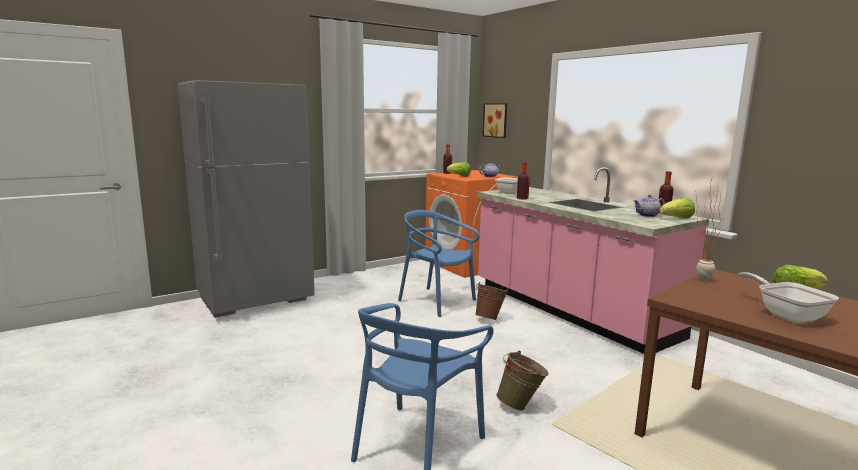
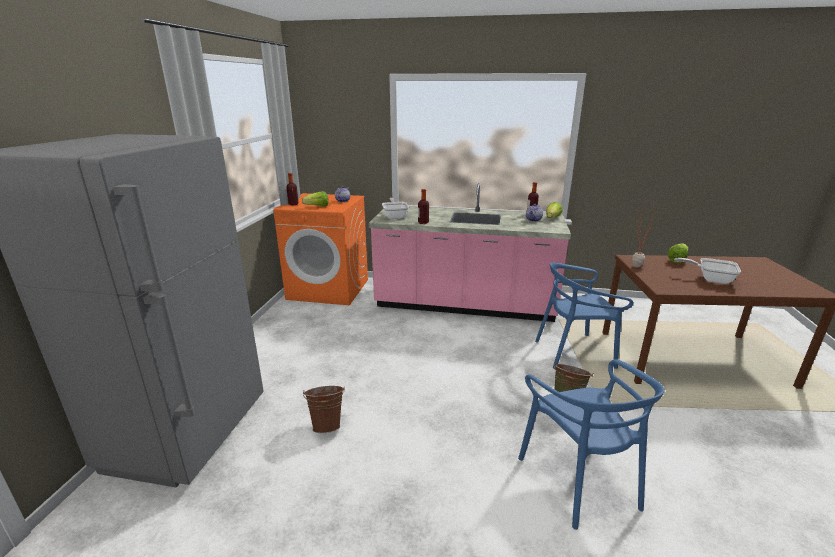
camera: 45 degrees left, 10 degrees up
blue chair [398,210,480,317] -> blue chair moved to [535,263,633,369]
brown bucket [475,282,508,320] -> brown bucket moved to [303,386,345,433]
picture [482,103,507,138] -> none

